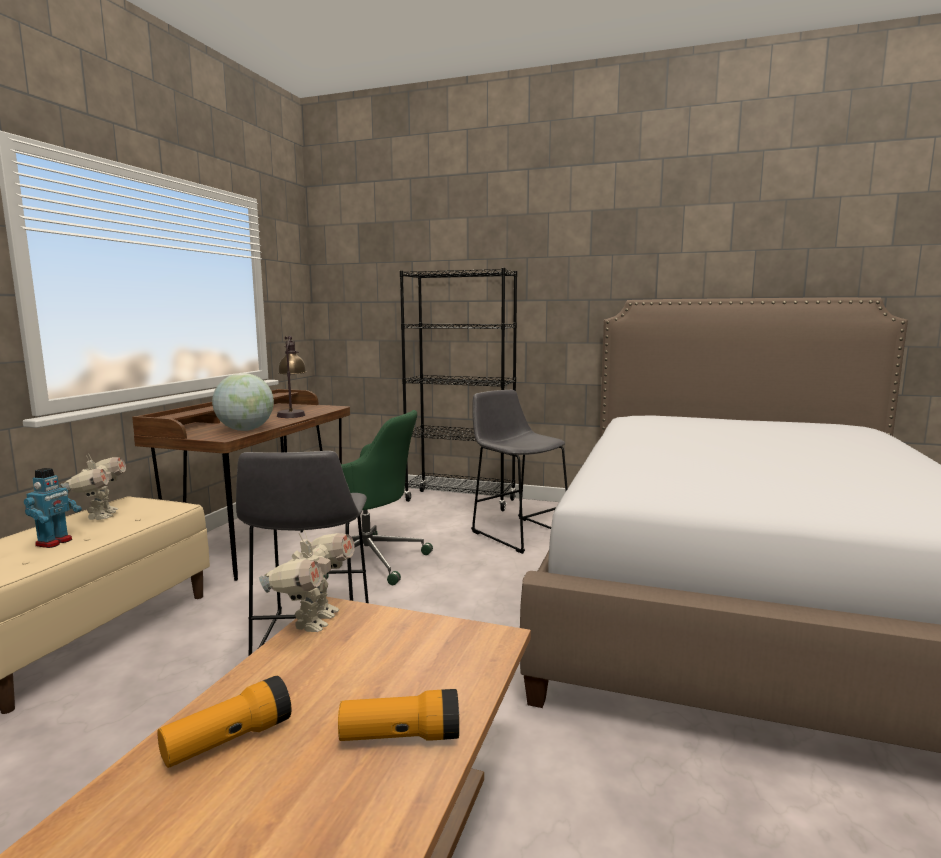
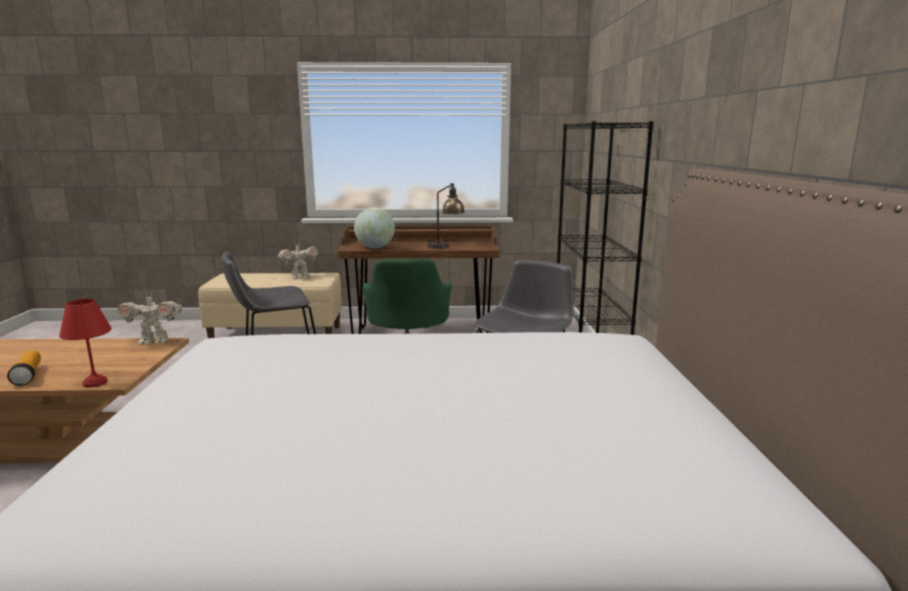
camera: 70 degrees right, 5 degrees up
toy robot [24,468,82,548] -> none
flashlight [157,676,292,768] -> none
none -> red table lamp [59,299,112,388]

